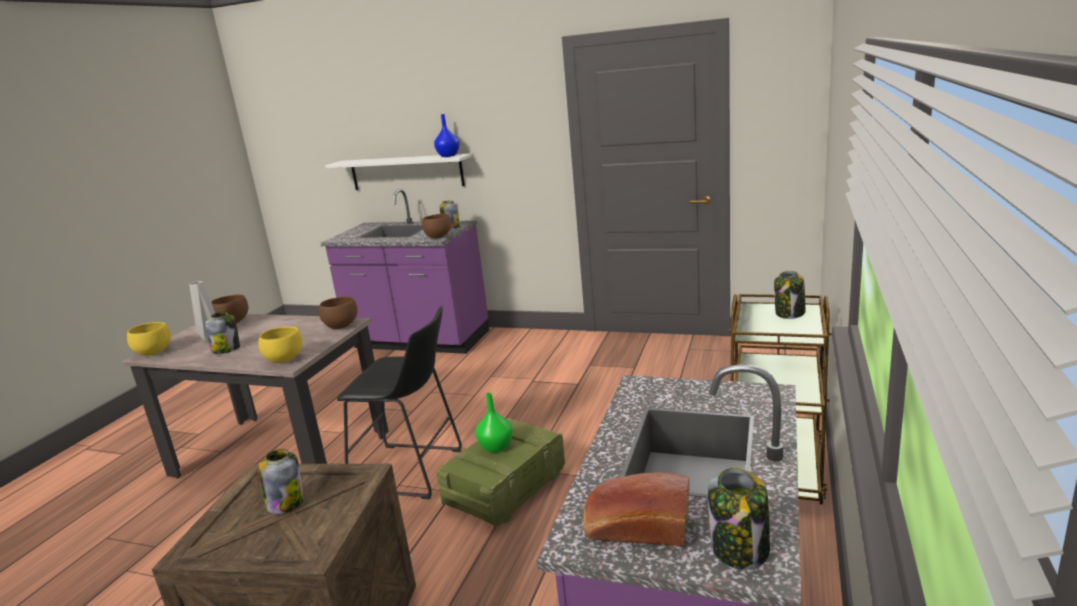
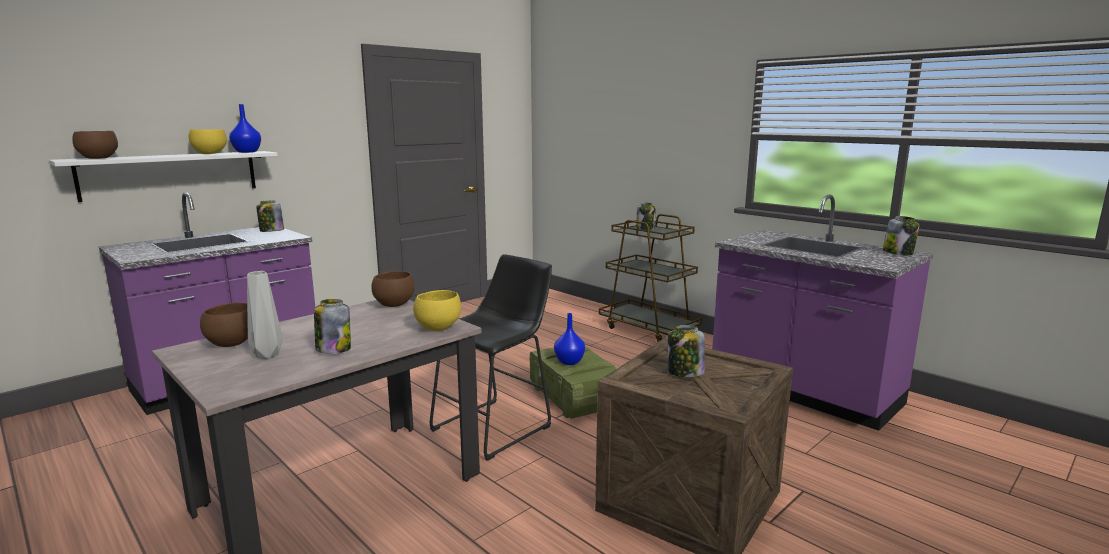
camera: 65 degrees left, 5 degrees down
yellow bowl [127,322,171,356] -> yellow bowl moved to [189,129,227,154]
brown bowl [422,214,451,238] -> brown bowl moved to [72,131,118,159]
green vase [475,393,513,453] -> blue vase [554,313,585,365]
bread [583,472,690,546] -> none

